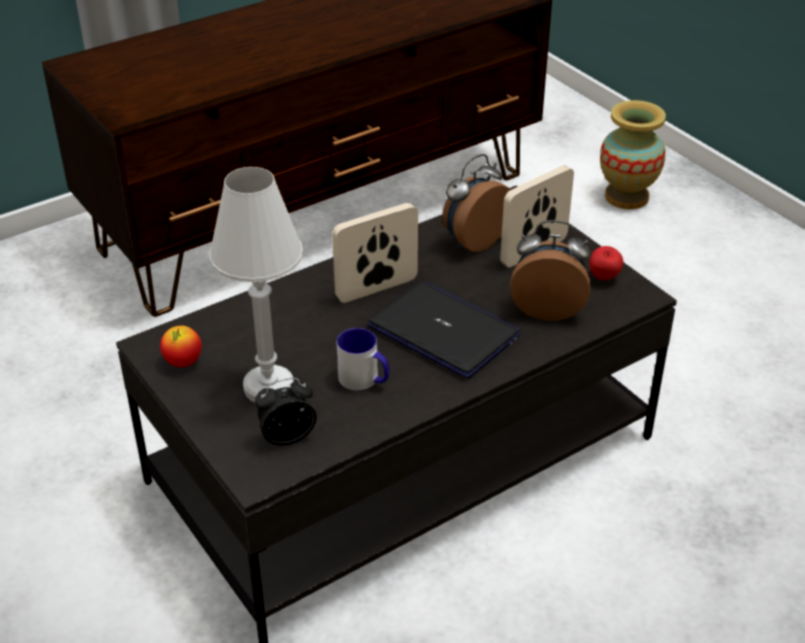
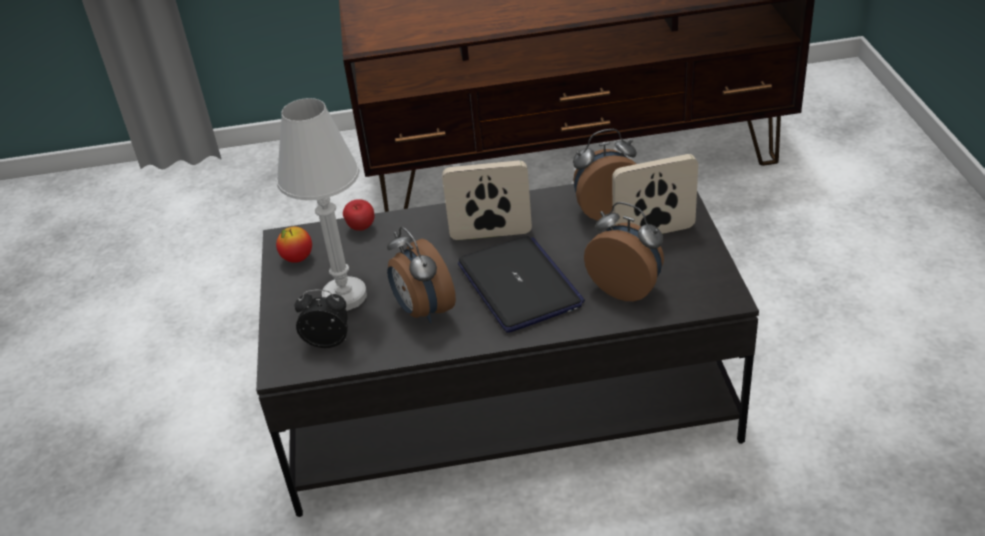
camera: 30 degrees right, 0 degrees up
mug [337,328,390,391] -> alarm clock [387,227,456,323]
apple [589,246,624,280] -> apple moved to [343,199,375,231]
vase [600,100,666,209] -> none

